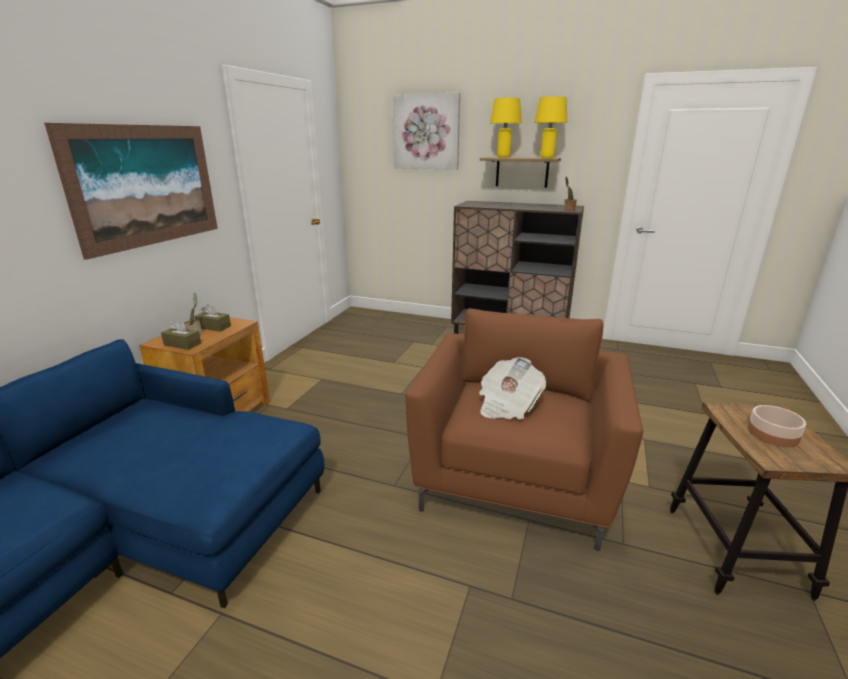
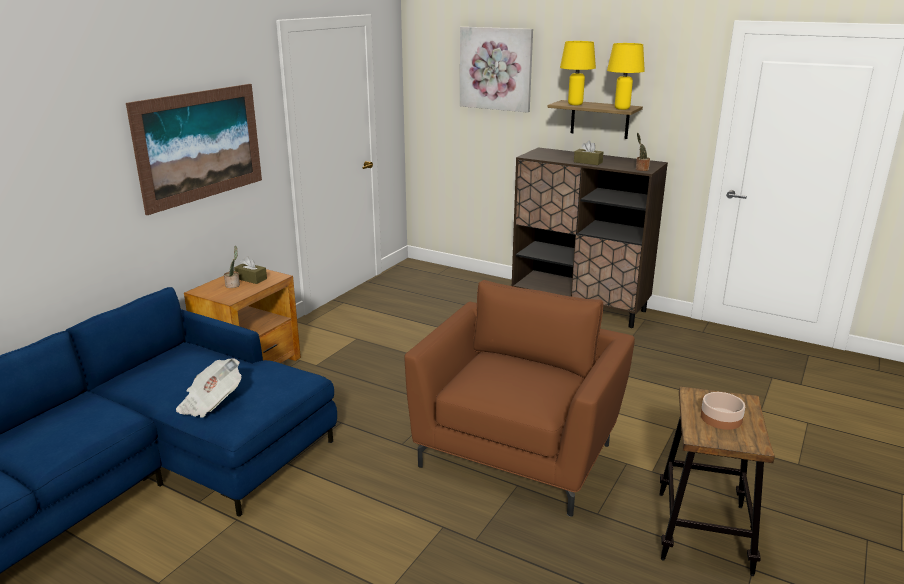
camera: 10 degrees right, 0 degrees up
brown tissue box [161,319,201,350] -> brown tissue box moved to [574,141,603,165]
newspaper [479,357,546,419] -> newspaper moved to [176,358,242,418]

